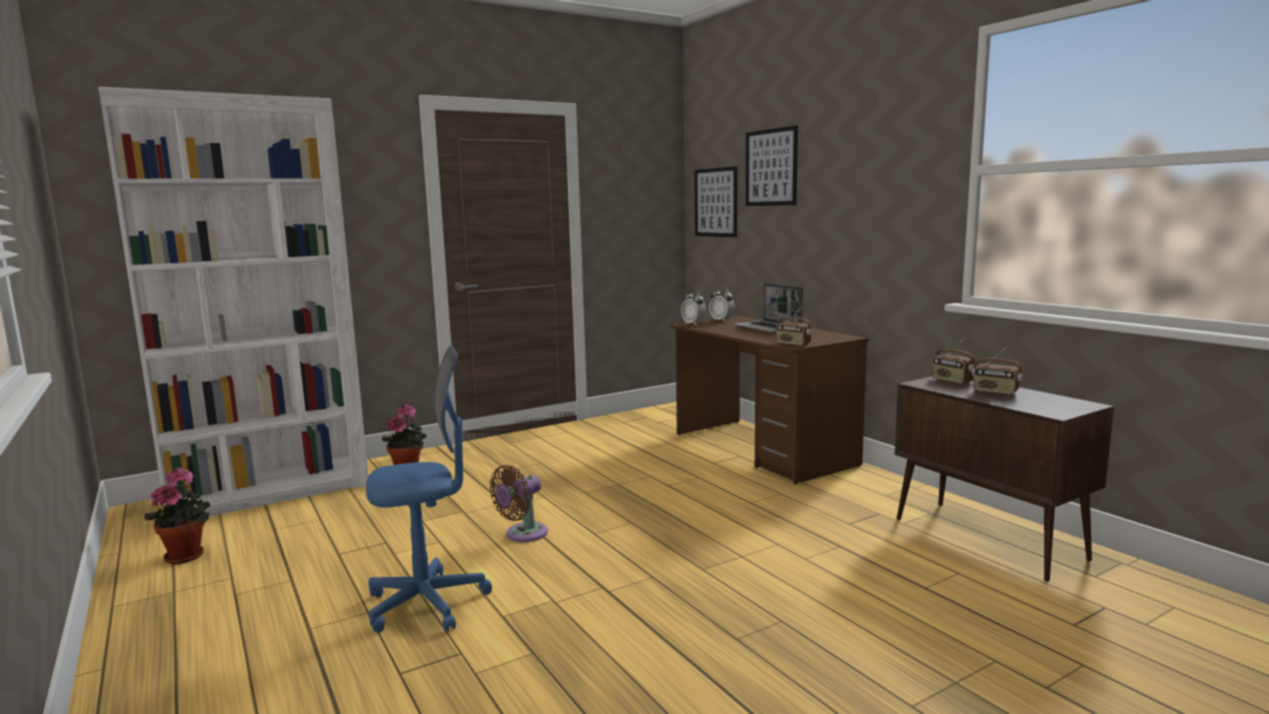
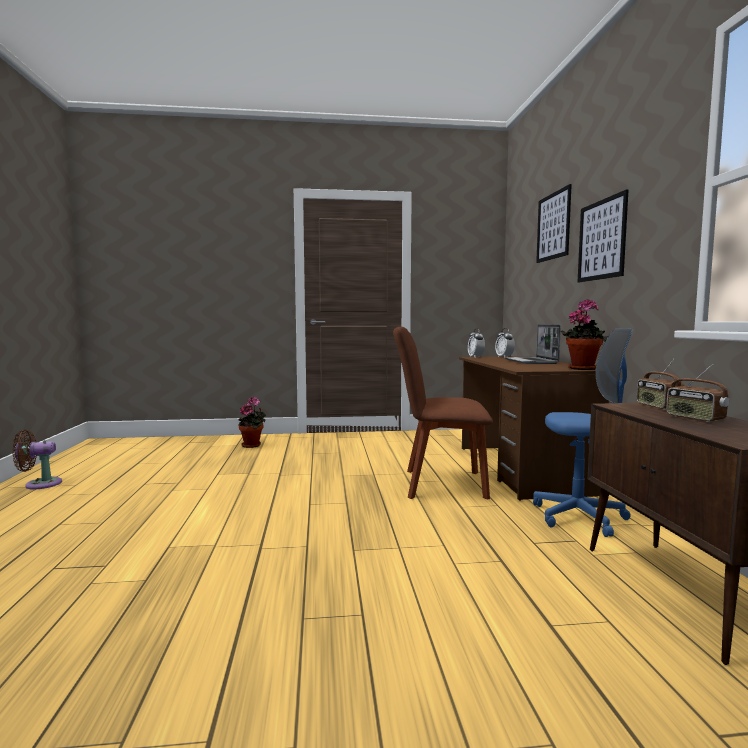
camera: 25 degrees right, 5 degrees down
white bookcase [98,87,368,516] -> none
potted plant [144,467,210,564] -> potted plant moved to [561,299,608,370]
blue office chair [366,346,492,633] -> blue office chair moved to [533,328,633,537]
brown fan [490,465,548,542] -> brown fan moved to [12,430,62,489]
picture [694,166,737,237] -> picture moved to [578,189,629,282]
radio [776,306,812,346] -> none
none -> brown chair [393,327,493,500]

